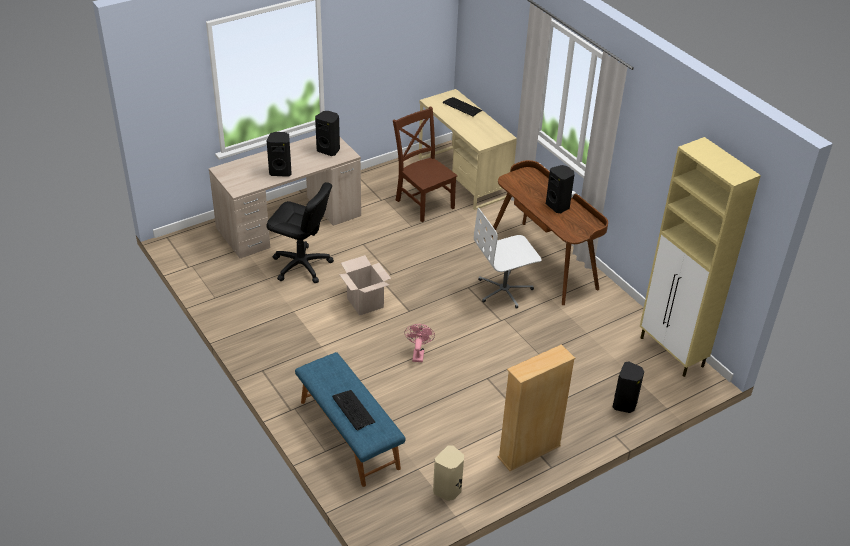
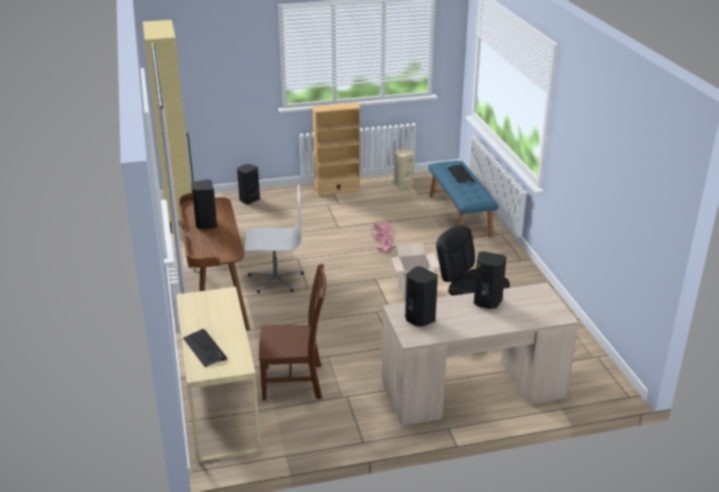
camera: 160 degrees left, 10 degrees down
brown chair [393,106,457,222] -> brown chair turned 75 degrees counterclockwise [259,264,327,401]

